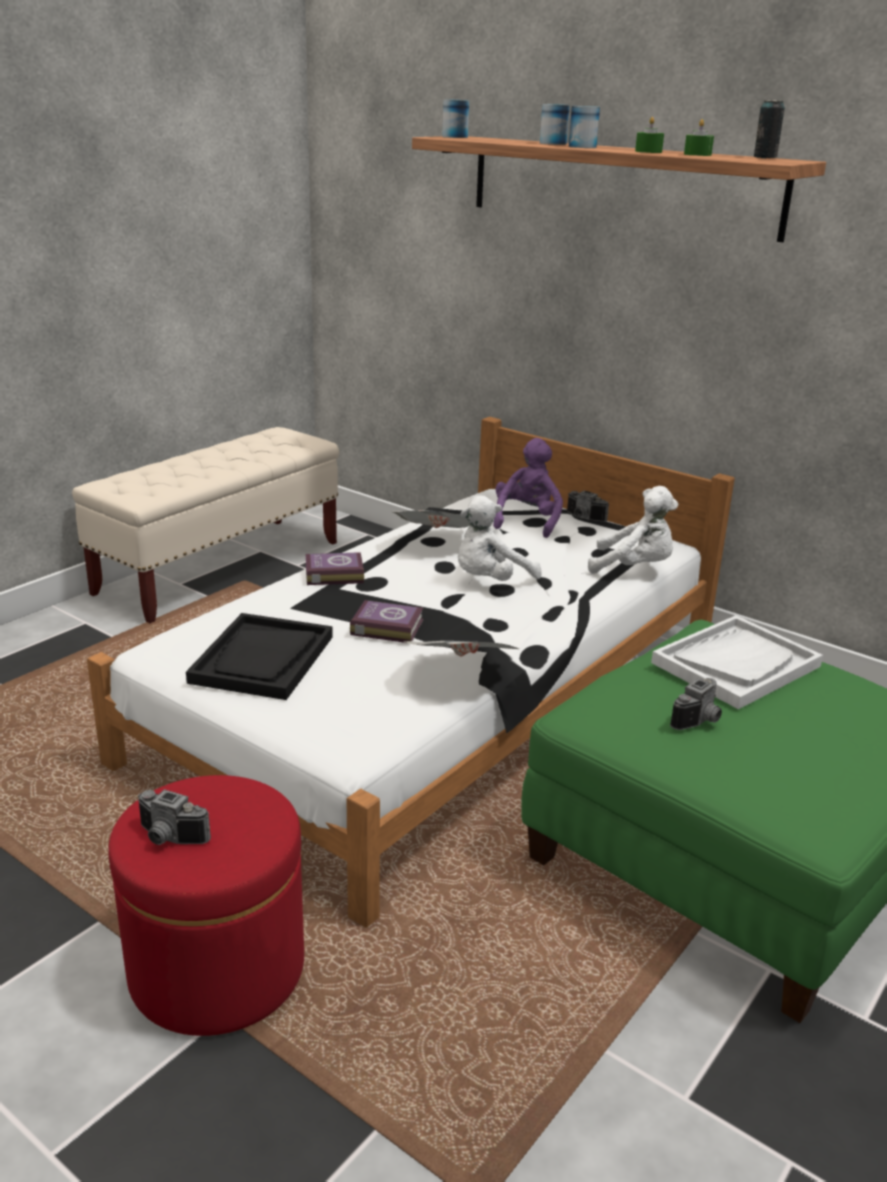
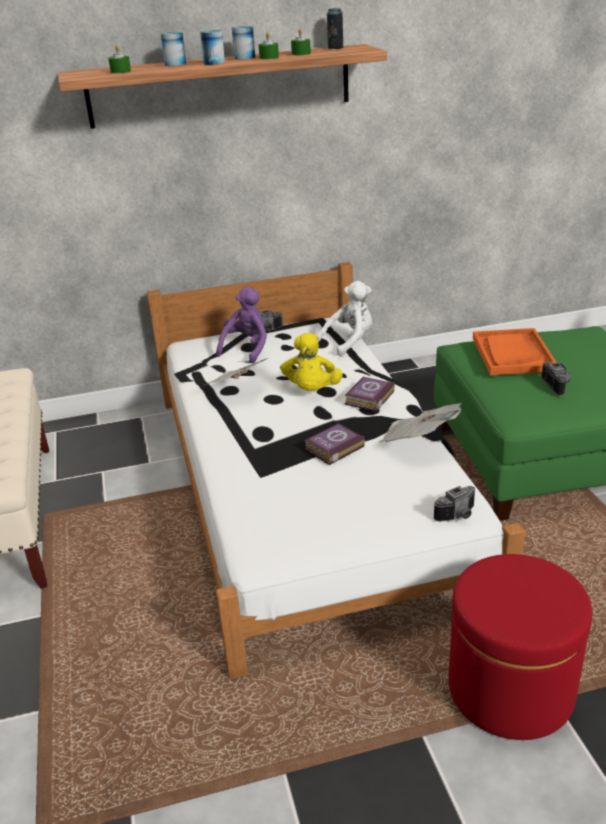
camera: 50 degrees left, 5 degrees up
camera [138,789,211,845] -> camera moved to [434,486,475,522]
black tray [186,613,333,700] -> none
book [305,552,364,585] -> book moved to [344,377,395,412]
can [442,99,469,138] -> can moved to [232,26,255,60]
white plush toy [458,496,542,581] -> yellow plush toy [281,333,343,391]
purple plush toy [493,438,563,538] -> purple plush toy turned 60 degrees clockwise [216,286,267,364]
white tray [651,615,823,709] -> orange tray [473,328,557,375]
none -> green candle [108,45,131,73]

